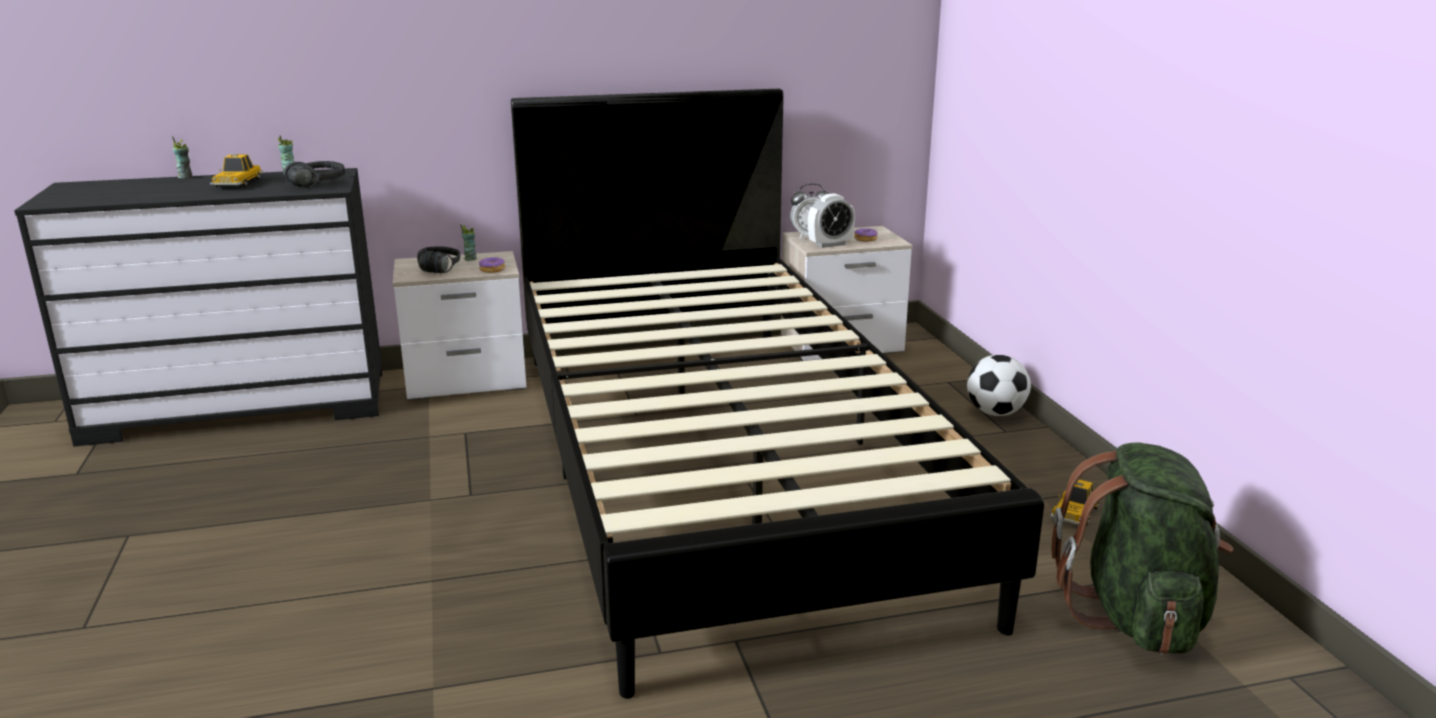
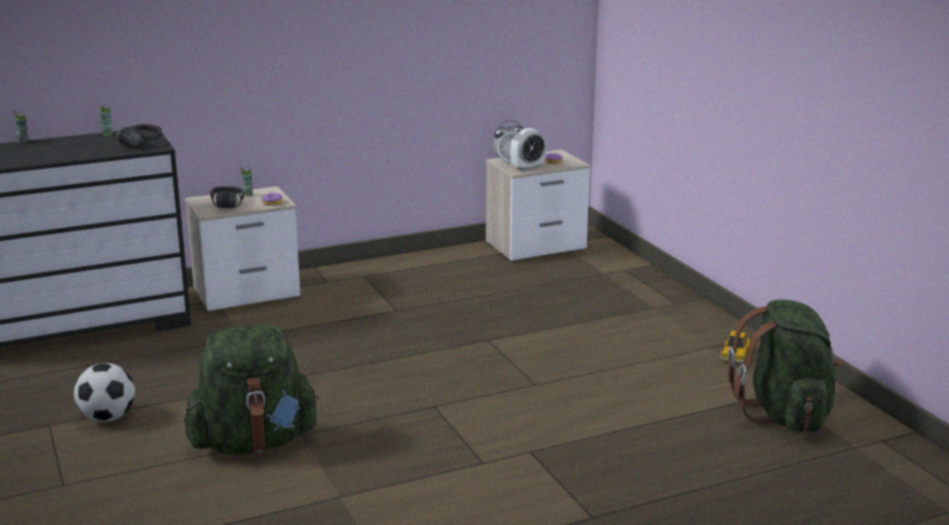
camera: 10 degrees left, 0 degrees up
toy car [210,154,263,187] -> none
black bed [511,89,1044,699] -> none
football [967,355,1031,416] -> football moved to [74,363,135,422]
none -> green backpack [184,324,319,455]

